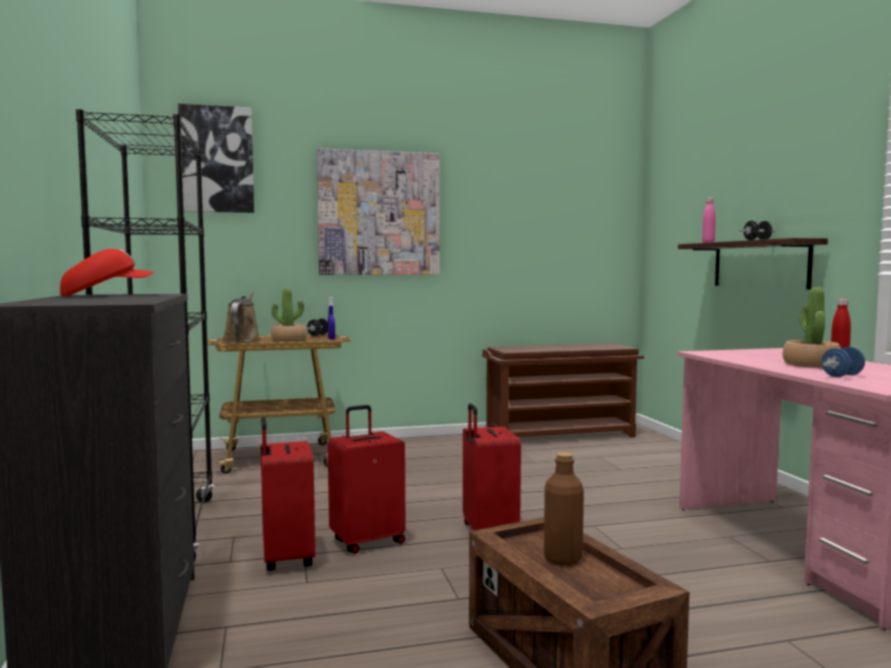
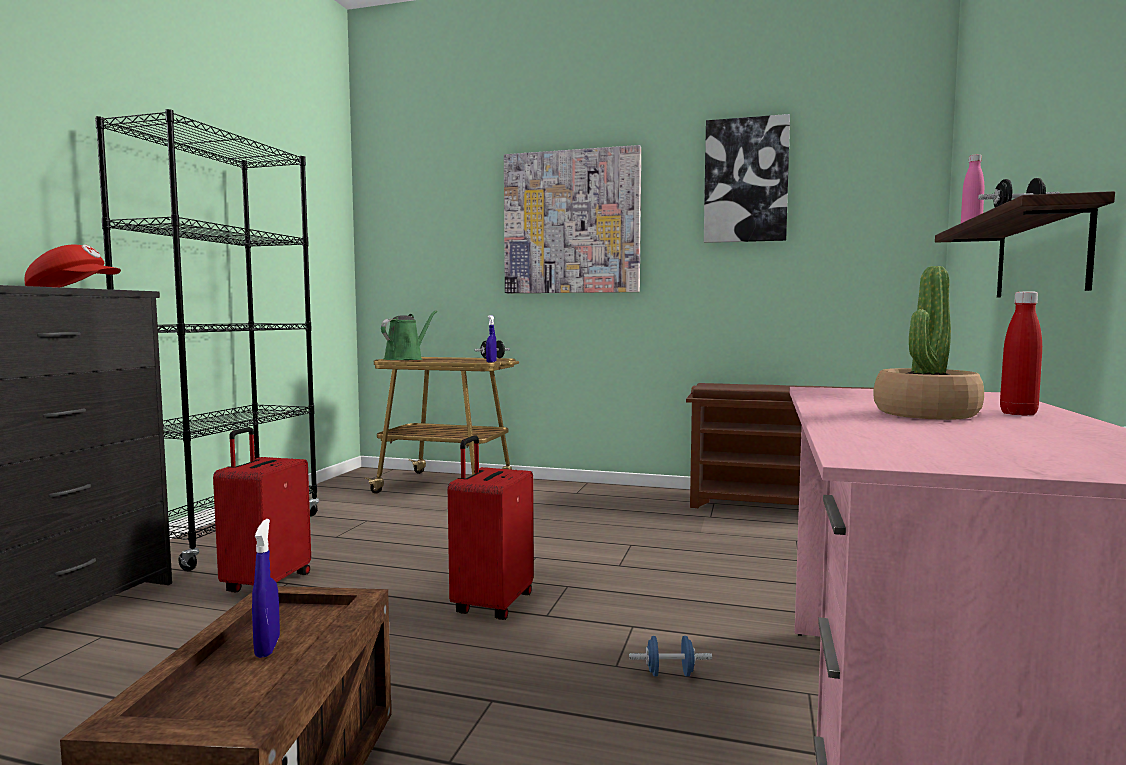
camera: 30 degrees right, 0 degrees up
picture [178,104,254,213] -> picture moved to [704,114,790,243]
brown watering can [222,291,261,342] -> green watering can [381,310,437,360]
potted plant [271,288,307,342] -> none
red suitcase [328,405,406,554] -> none
brown bottle [544,452,584,566] -> blue spray bottle [252,519,280,658]
blue dumbbell [821,347,865,377] -> blue dumbbell moved to [629,636,712,677]

